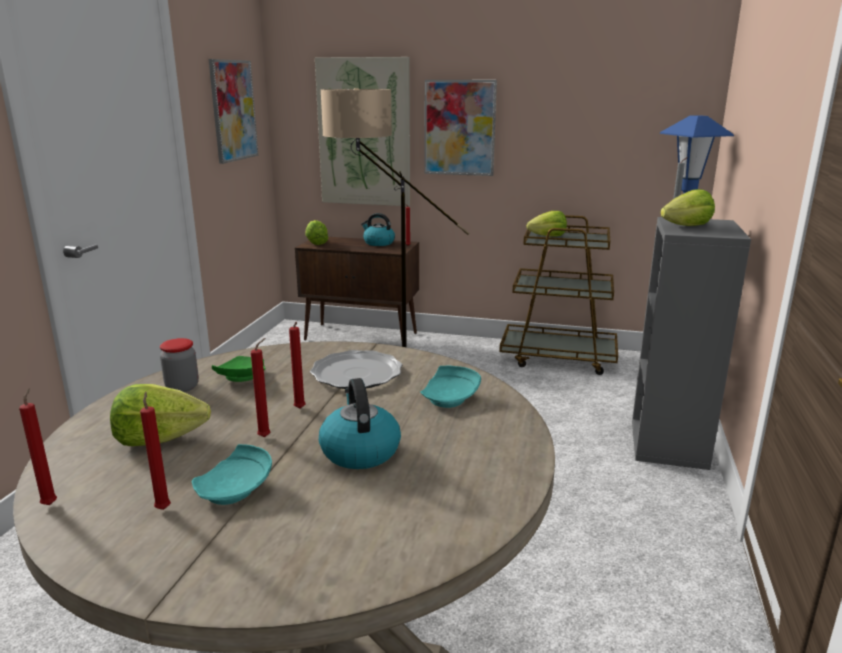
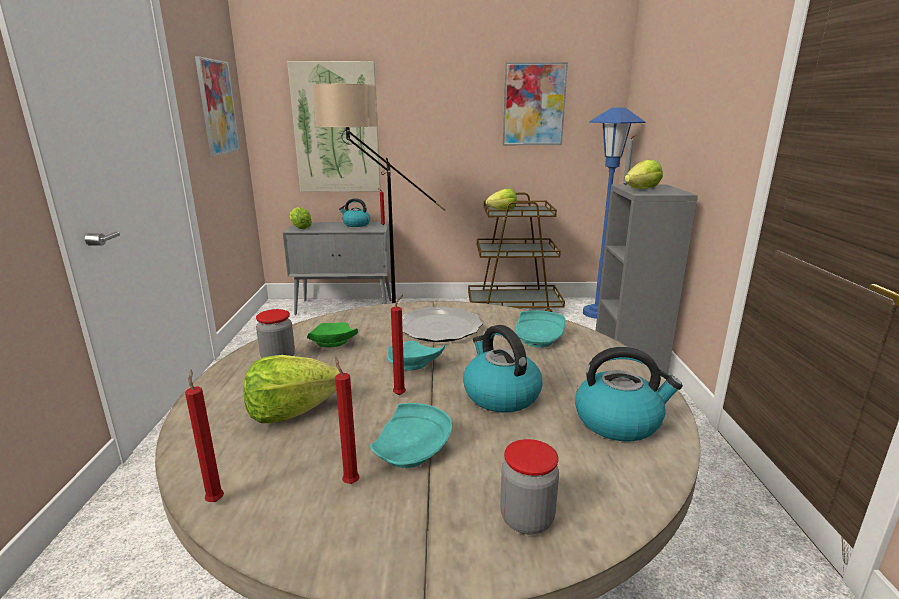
camera: 15 degrees left, 0 degrees up
red candle [289,322,306,409] -> turquoise plate [387,341,445,370]
brown cabinet [295,237,419,341] -> grey cabinet [283,222,392,315]
picture [424,80,497,176] -> picture moved to [503,62,568,145]
none -> jar [500,439,559,534]
none -> kettle [575,347,683,441]

